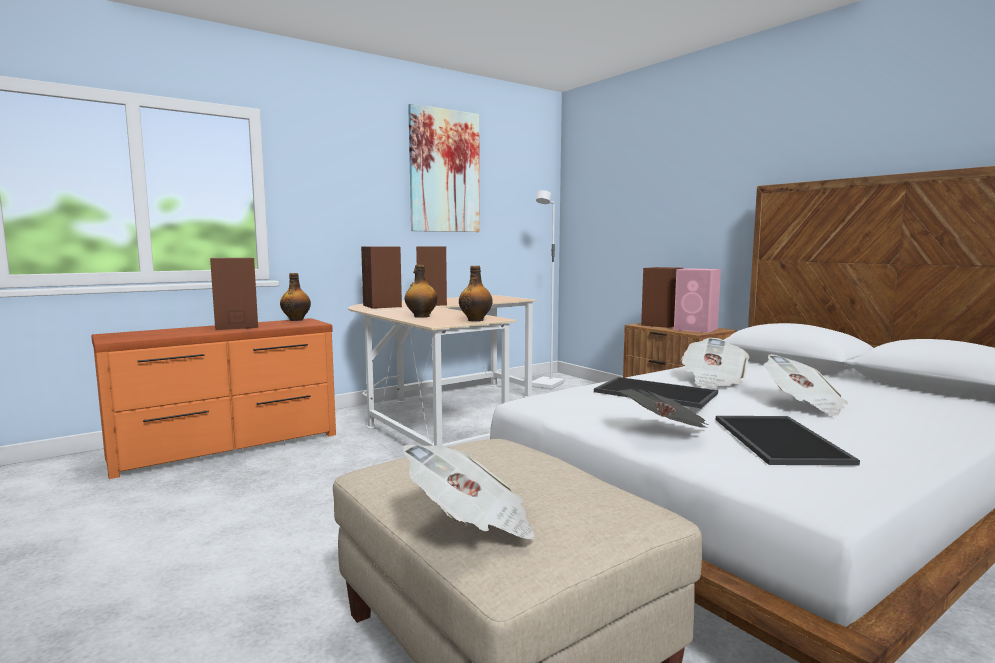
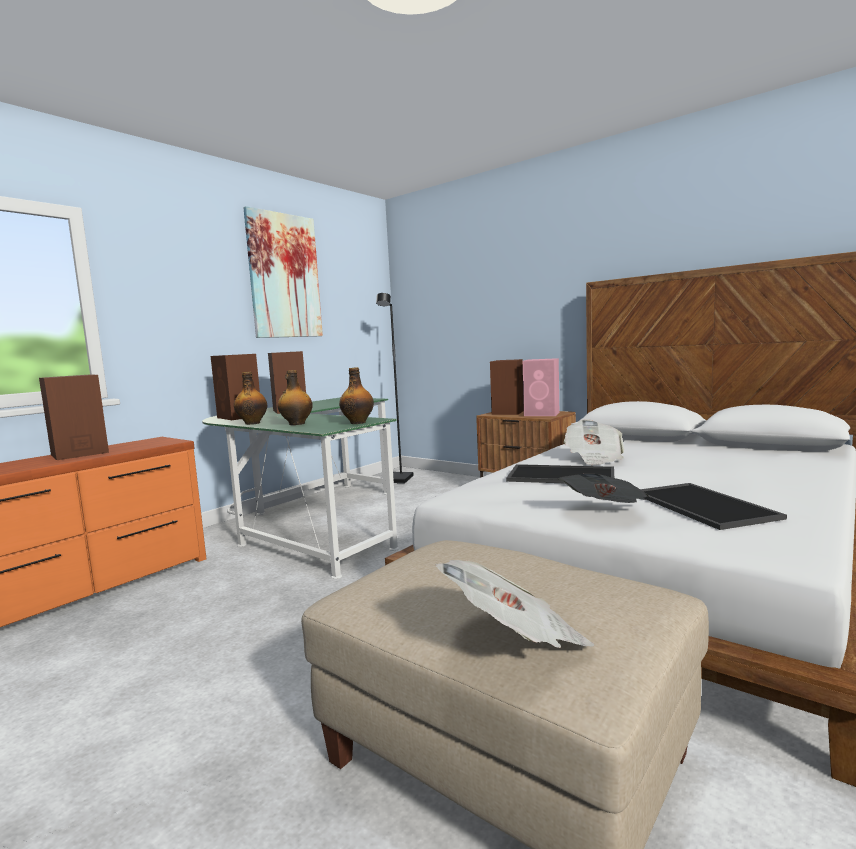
camera: 15 degrees left, 0 degrees up
bottle [280,273,311,321] -> bottle moved to [234,372,267,425]
beige desk [348,295,536,447] -> green desk [202,397,399,579]
white floor lamp [532,190,564,389] -> black floor lamp [376,293,413,484]
newspaper [764,354,848,416] -> none

